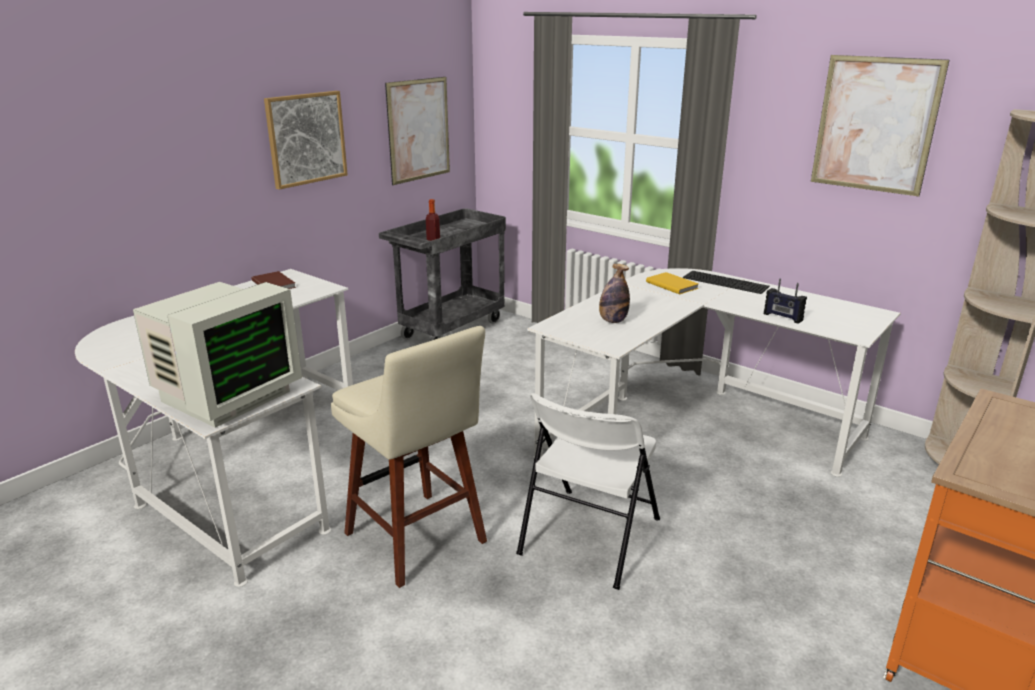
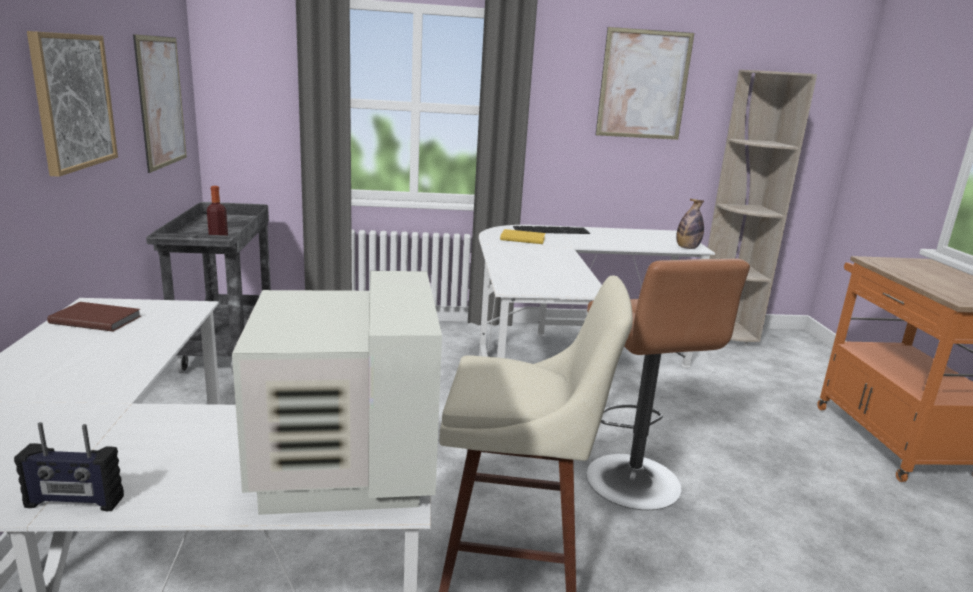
camera: 45 degrees left, 5 degrees down
white chair [516,393,660,590] -> brown stool [586,259,750,510]
bottle [599,264,630,323] -> bottle moved to [676,199,704,249]
radio [764,279,807,324] -> radio moved to [14,422,124,511]

